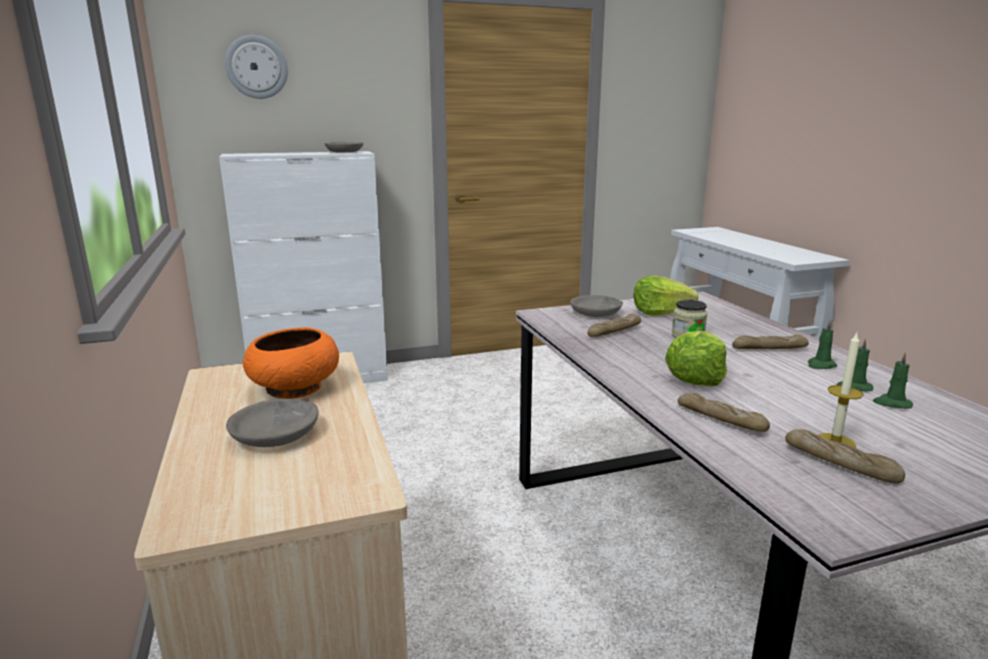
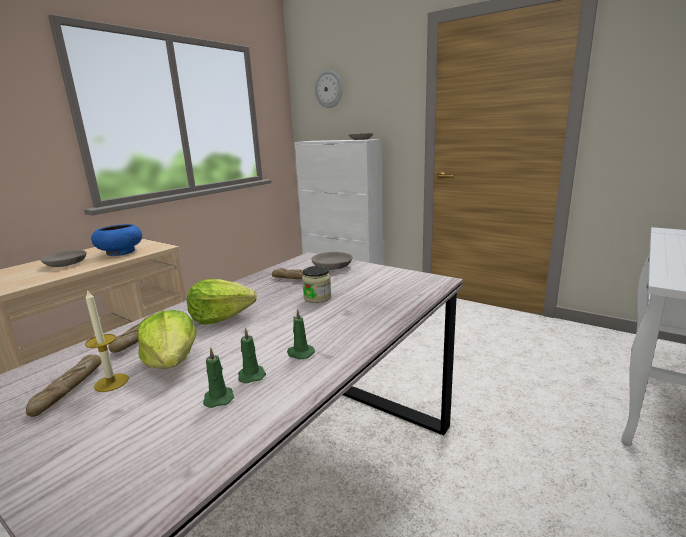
camera: 55 degrees right, 0 degrees up
orange bowl [243,327,339,399] -> blue bowl [91,224,142,256]
lettuce [634,276,699,316] -> lettuce moved to [137,310,197,369]
bread [732,335,809,349] -> none

